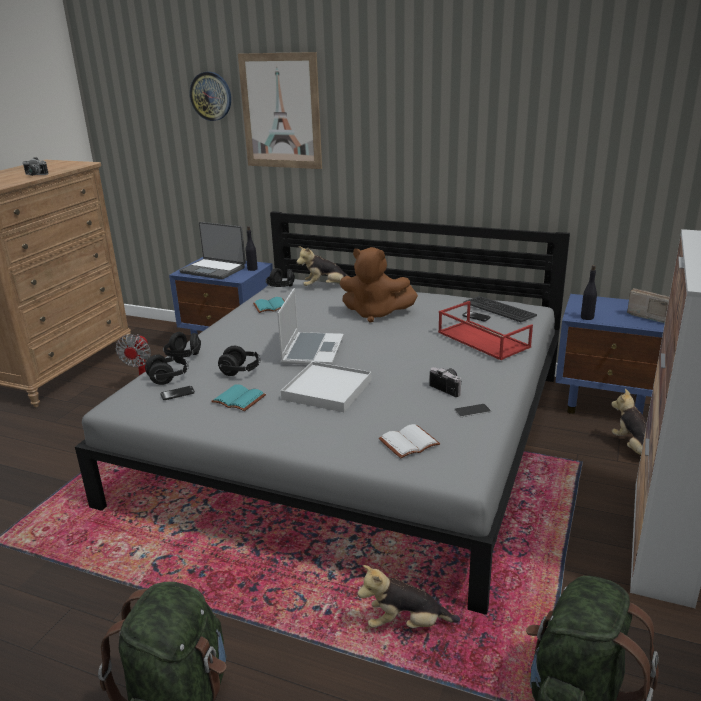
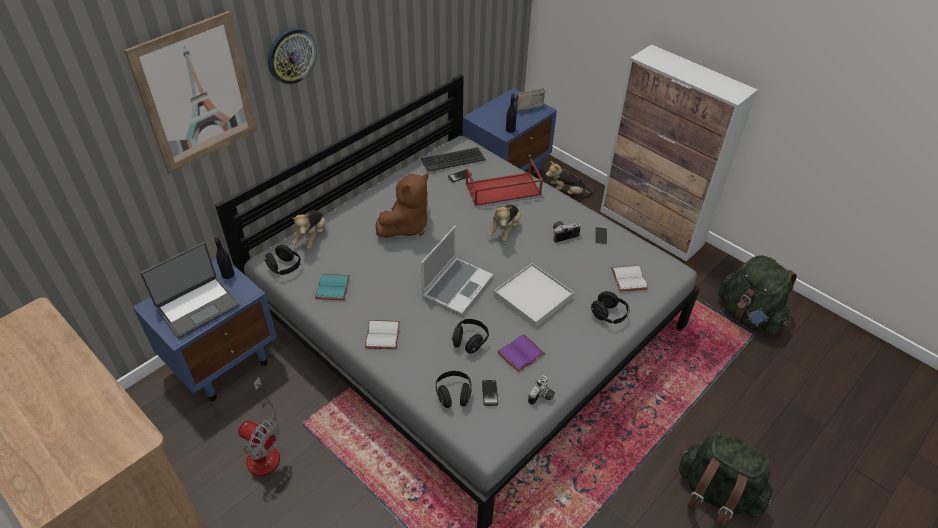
camera: 70 degrees left, 20 degrees up
camera [23,157,48,176] -> camera moved to [528,375,555,405]
black headphones [163,332,201,358] -> black headphones moved to [591,291,630,324]
wall clock [190,72,231,121] -> wall clock moved to [268,28,317,84]
turquoise book [211,384,266,411] -> purple book [498,335,545,372]
laptop [277,288,344,365] -> laptop turned 90 degrees clockwise [421,225,493,315]
plush toy [357,565,460,628] -> plush toy moved to [488,204,521,242]
none -> white book [365,320,400,349]

